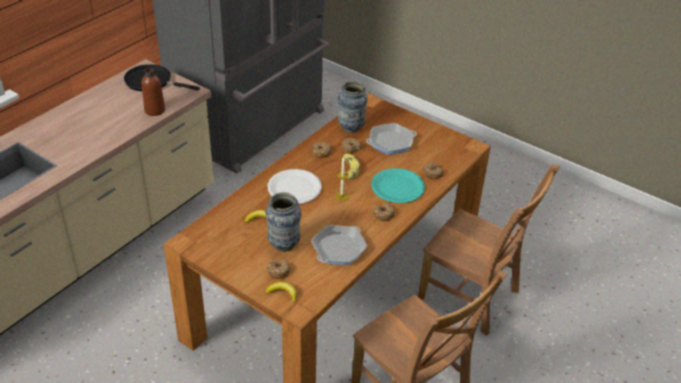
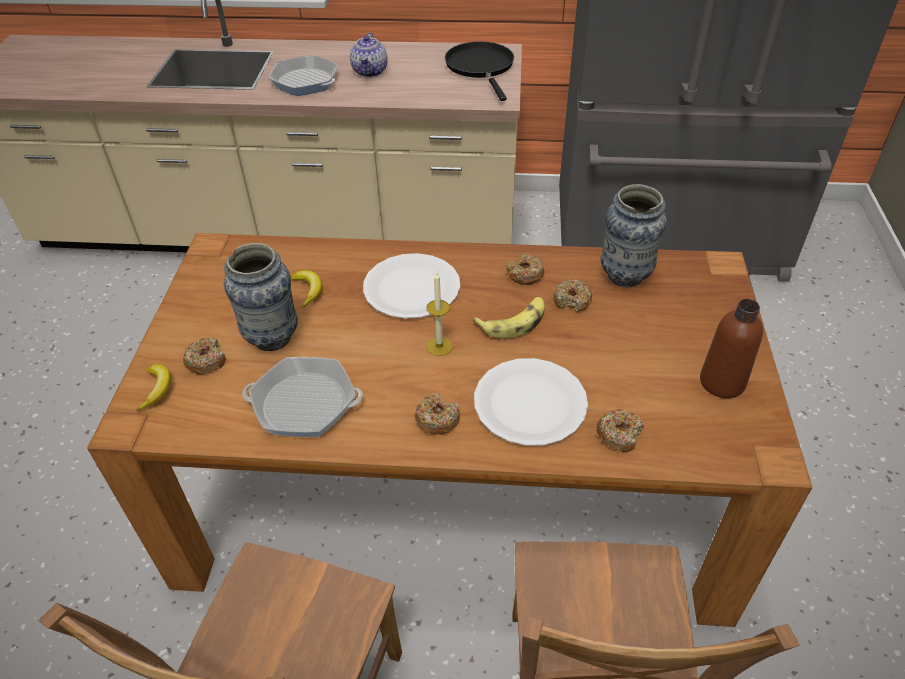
camera: 60 degrees right, 5 degrees up
brown bottle [142,68,165,116] -> brown bottle moved to [700,299,763,398]
frying pan [366,123,417,155] -> frying pan moved to [269,55,338,96]
turquoise plate [371,168,425,203] -> white plate [474,358,588,446]
none -> teapot [350,32,388,77]

